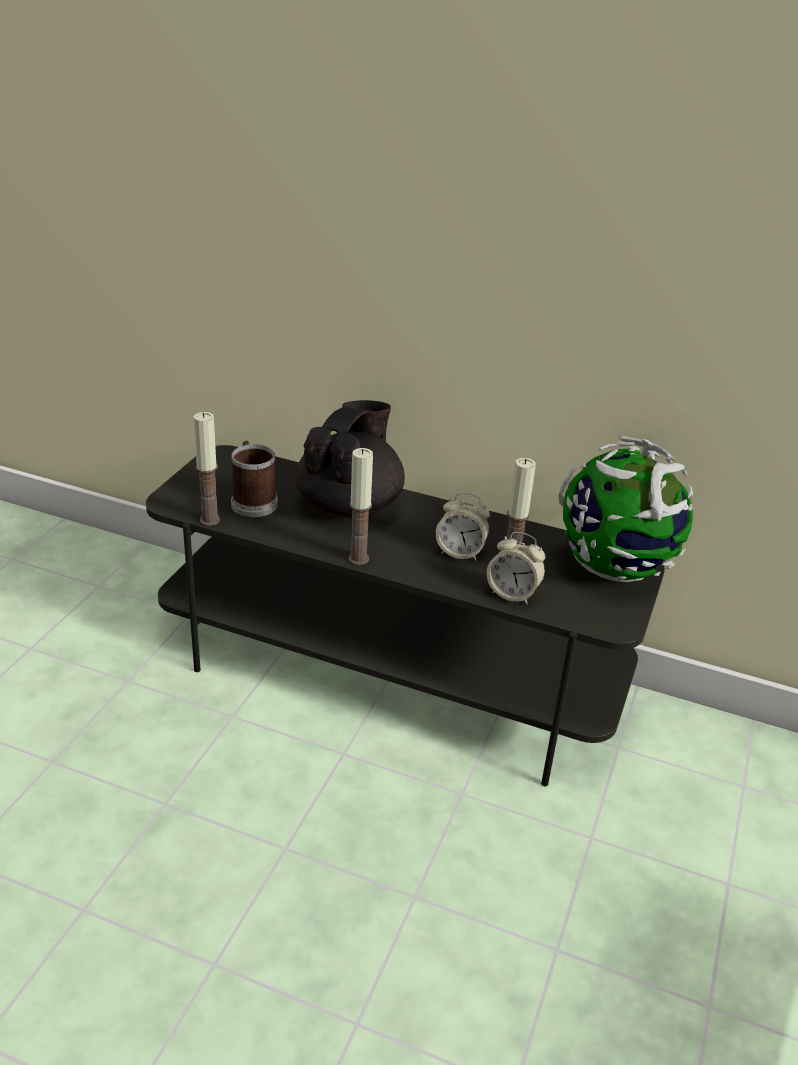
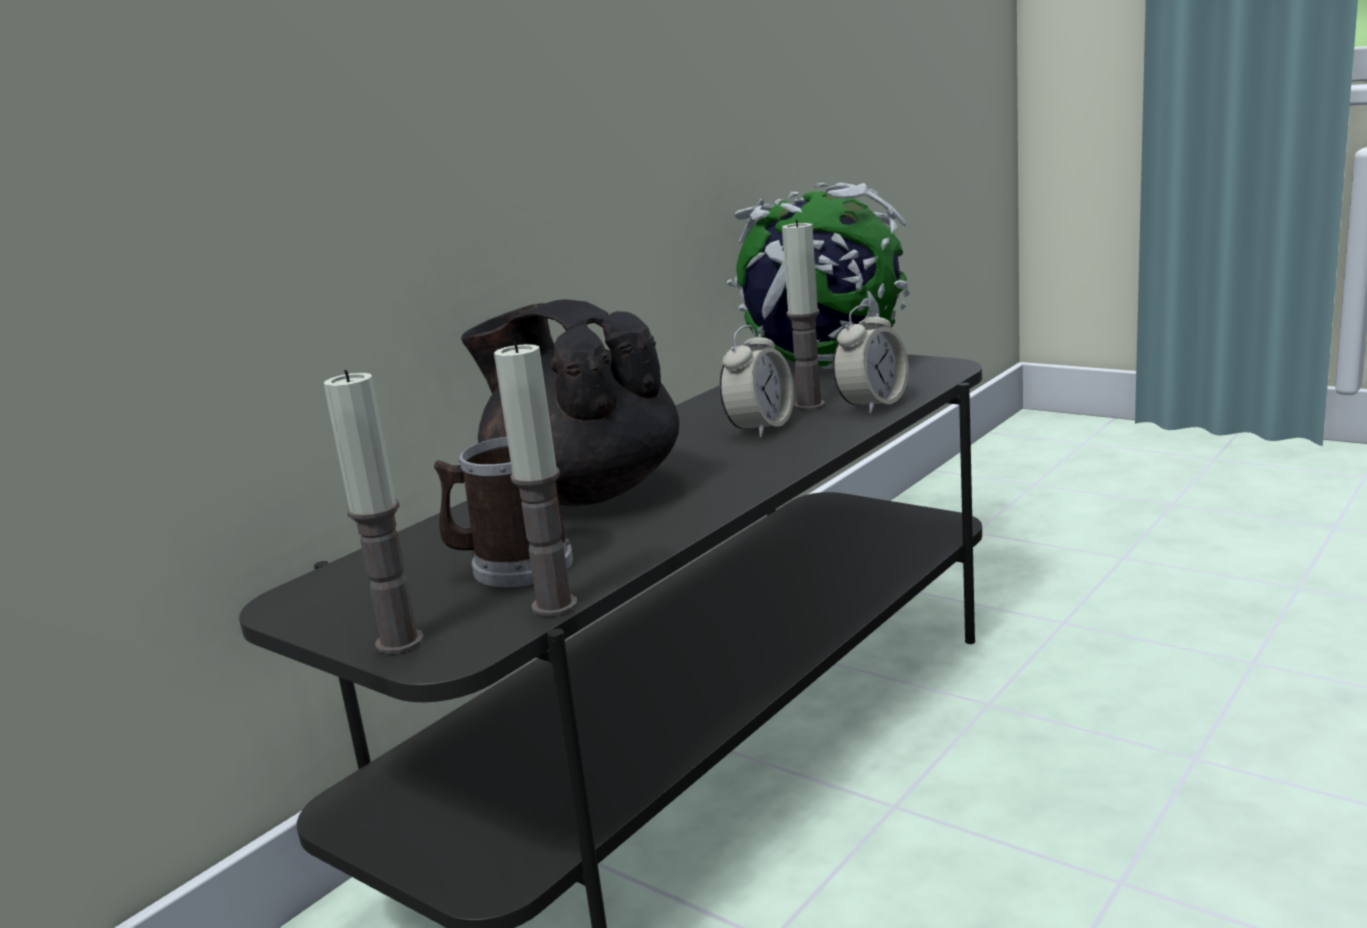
camera: 70 degrees left, 15 degrees down
candle [348,448,373,565] -> candle moved to [324,370,424,654]

